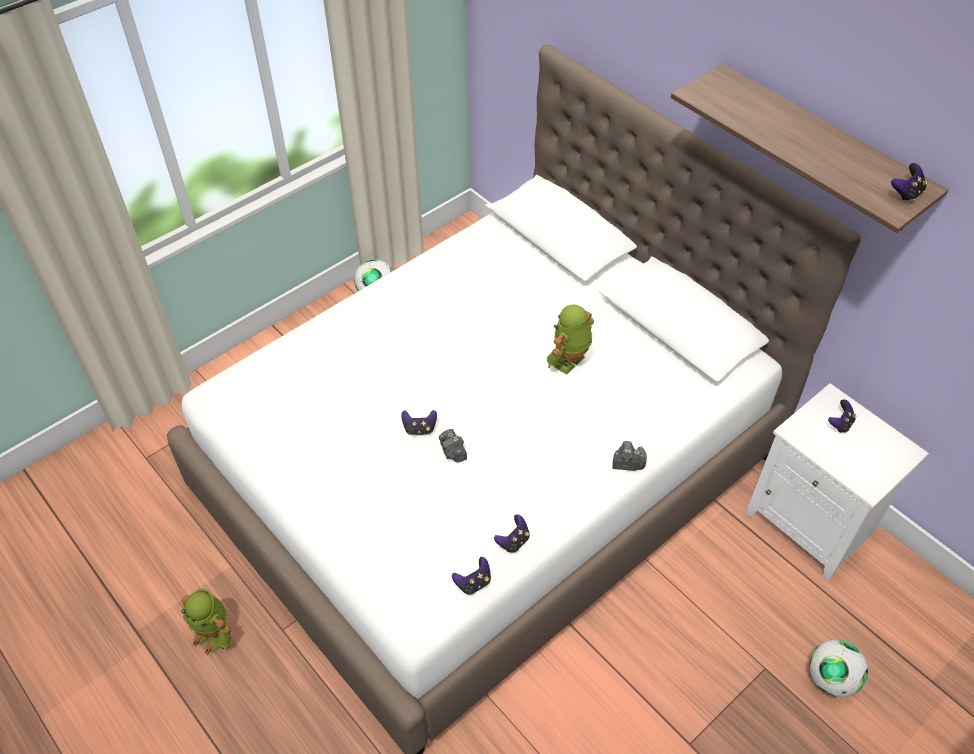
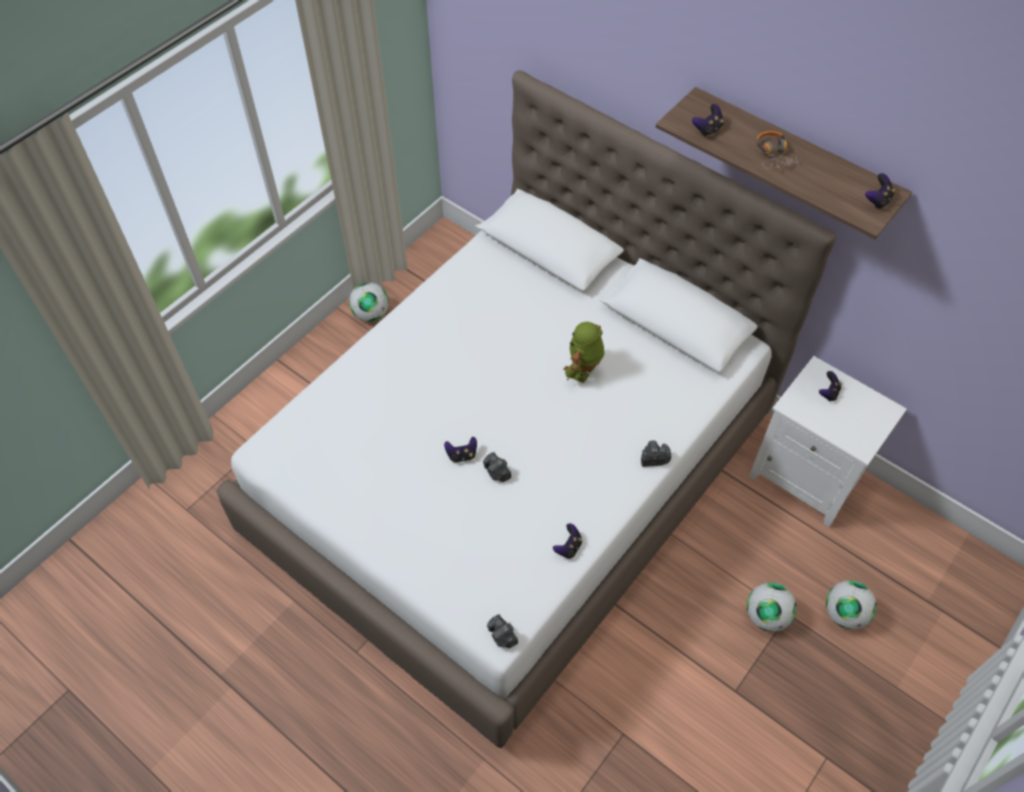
camera: 10 degrees left, 5 degrees up
toy robot [181,589,231,655] -> none
game controller [452,557,491,595] -> game controller moved to [692,104,724,137]
none -> camera [487,614,518,648]
none -> football [747,583,797,632]
none -> headphones [756,131,802,169]

